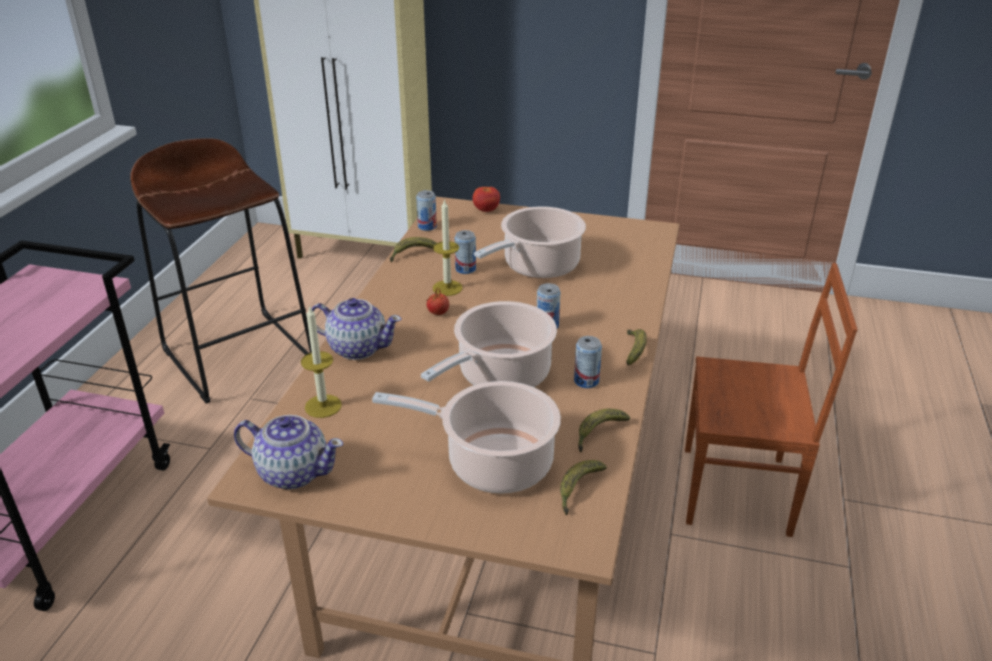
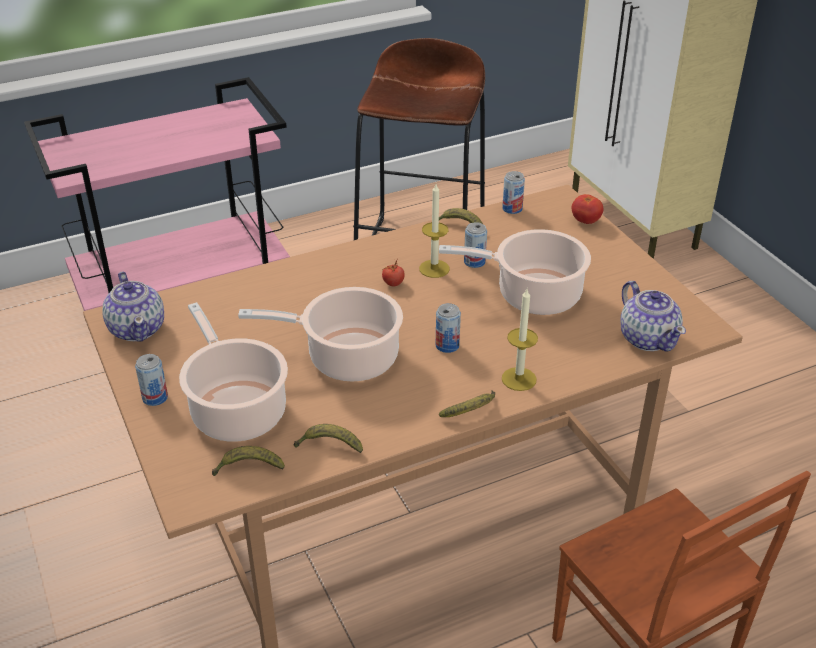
camera: 50 degrees right, 5 degrees up
candle [301,305,342,418] -> candle moved to [502,289,538,391]
teapot [311,298,402,360] -> teapot moved to [620,281,686,351]
can [574,336,602,388] -> can moved to [135,354,168,406]

